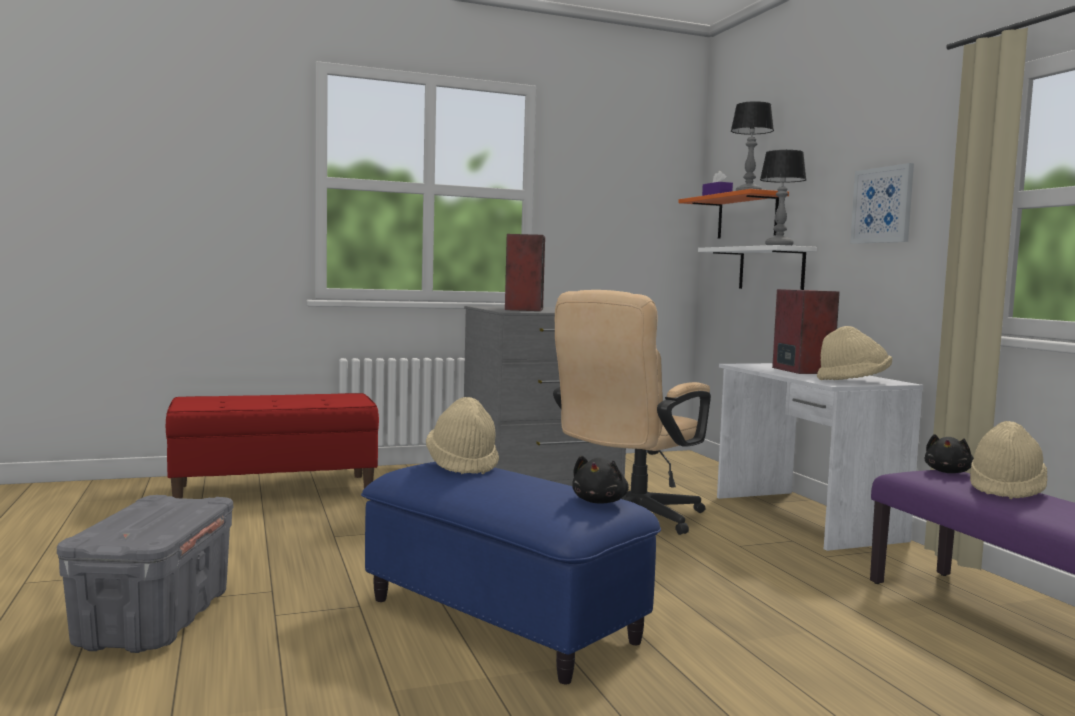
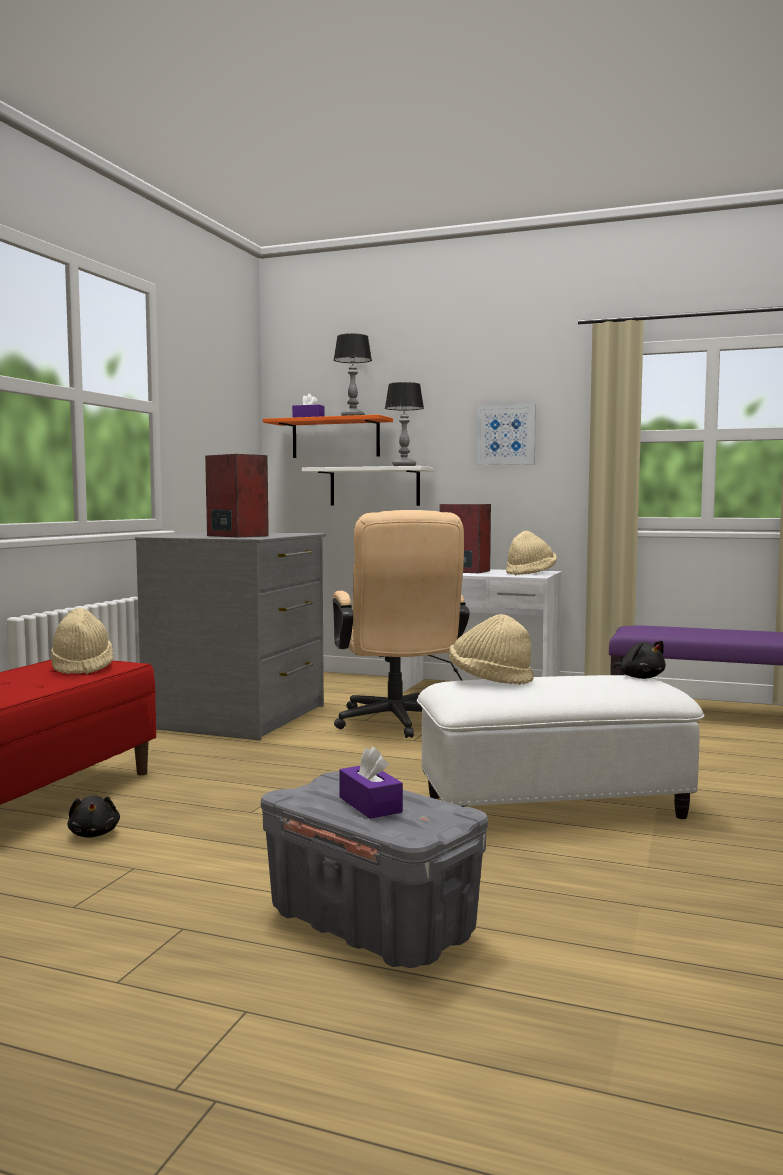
camera: 50 degrees left, 0 degrees up
blue ottoman [361,462,661,684] -> white ottoman [417,675,705,819]
black plush toy [925,434,974,473] -> black plush toy moved to [67,796,120,838]
beige hat [970,421,1047,499] -> beige hat moved to [51,608,113,674]
none -> purple tissue box [339,746,403,819]

